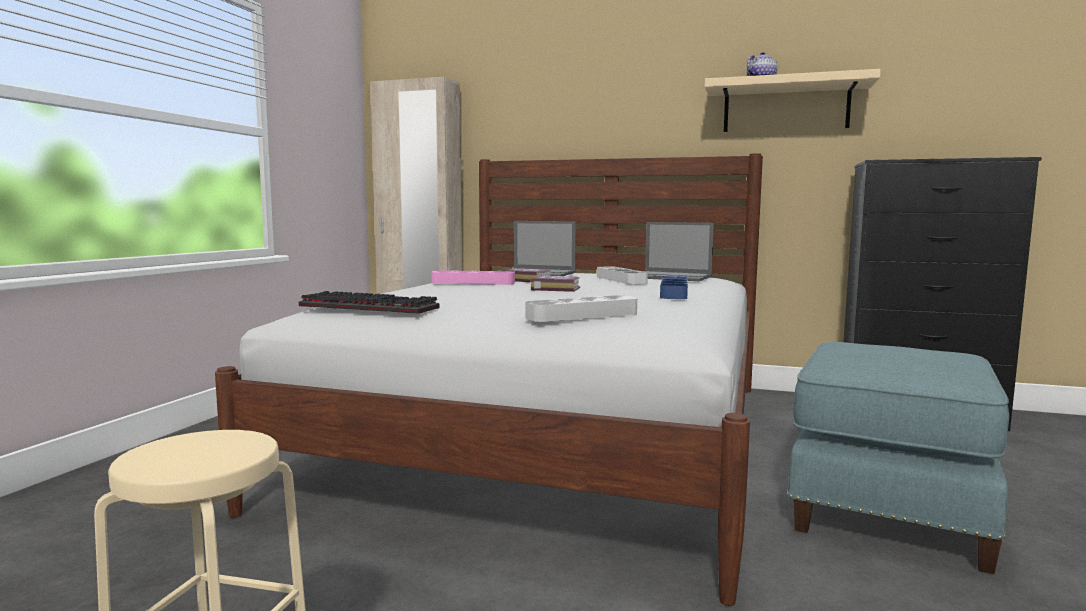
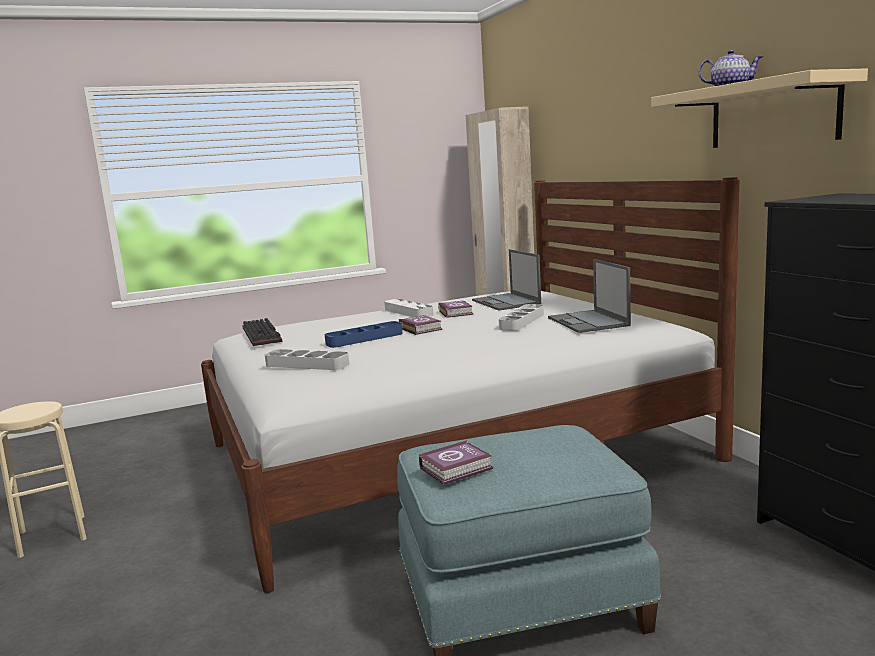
camera: 50 degrees right, 5 degrees up
pink tray [431,270,515,285] -> grey tray [384,299,433,317]
blue tray [660,276,688,299] -> blue tray moved to [325,321,403,348]
none -> book [419,440,493,485]

